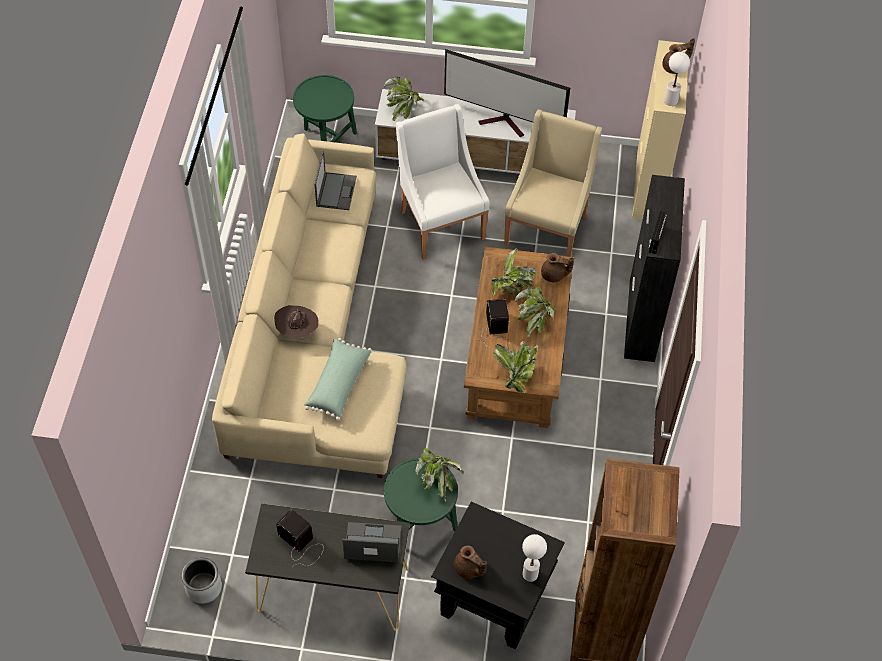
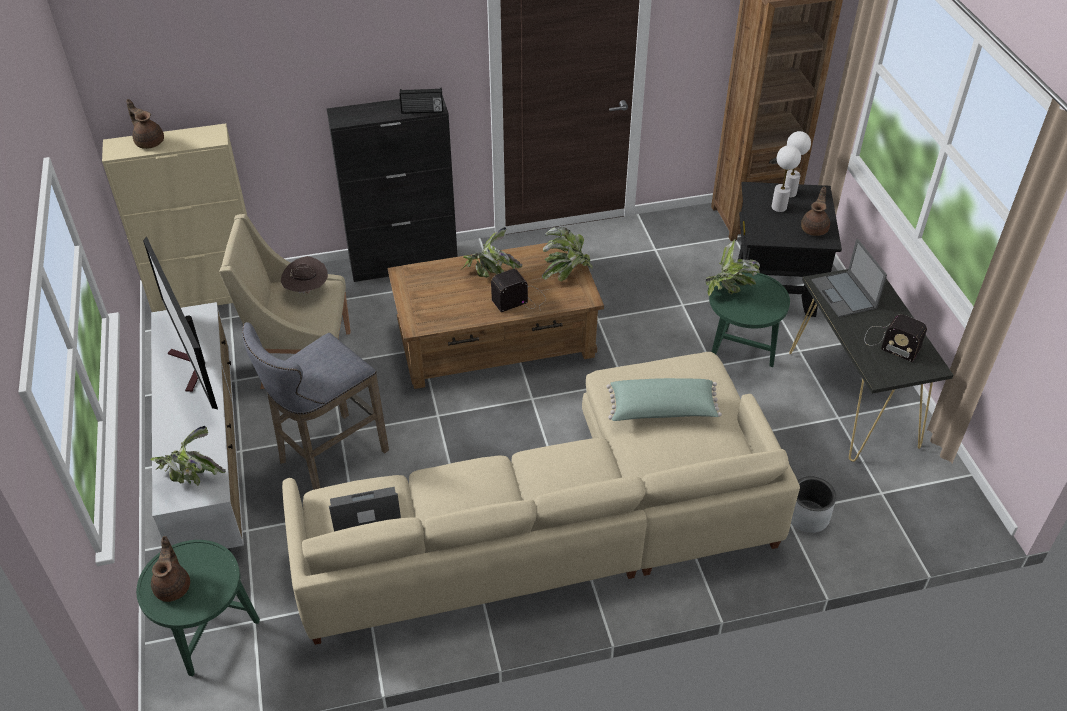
camera: 110 degrees left, 10 degrees down
grey planter [182,557,222,604] -> grey planter moved to [791,476,836,533]
brown hat [274,305,319,339] -> brown hat moved to [281,256,328,294]
radio [276,510,324,566] -> radio turned 75 degrees counterclockwise [865,314,927,362]
white armchair [396,104,490,260] -> grey stool [242,322,389,490]
television [444,49,570,137] -> television turned 150 degrees clockwise [143,237,218,409]
potted plant [492,247,536,296] -> none
brown teapot [541,253,574,283] -> brown teapot moved to [151,536,190,602]
white table lamp [664,52,690,106] -> white table lamp moved to [771,145,801,212]

